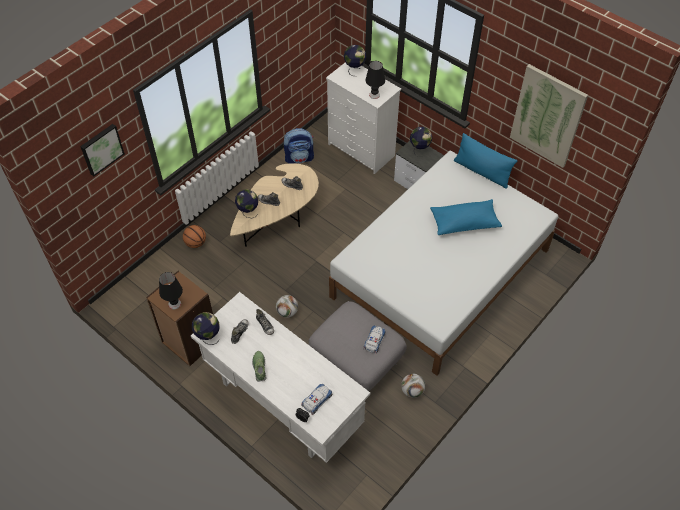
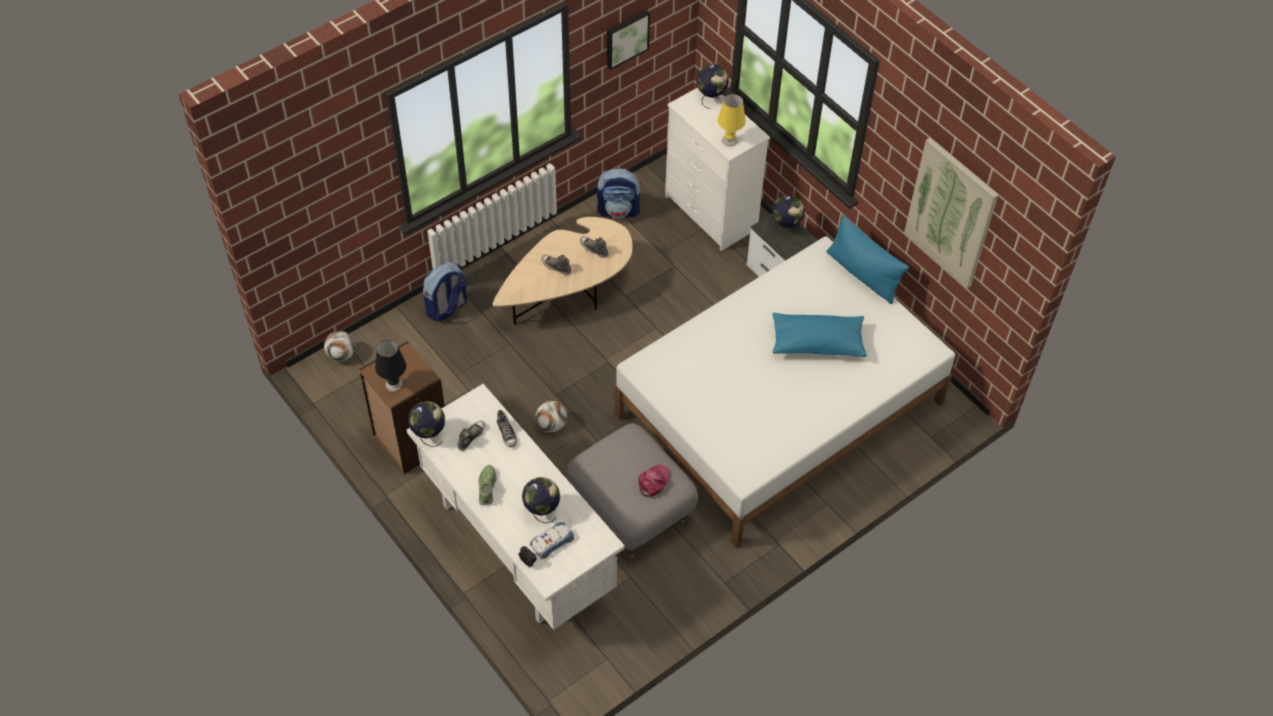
camera: 10 degrees right, 0 degrees up
picture [80,124,125,177] -> picture moved to [607,10,650,70]
basketball [183,225,206,248] -> backpack [423,262,467,322]
globe [235,189,258,218] -> globe moved to [522,477,560,524]
toy car [363,325,386,354] -> pink cap [638,464,670,498]
black table lamp [366,61,385,99] -> yellow table lamp [718,94,746,147]
football [401,374,425,398] -> football moved to [324,331,355,362]

